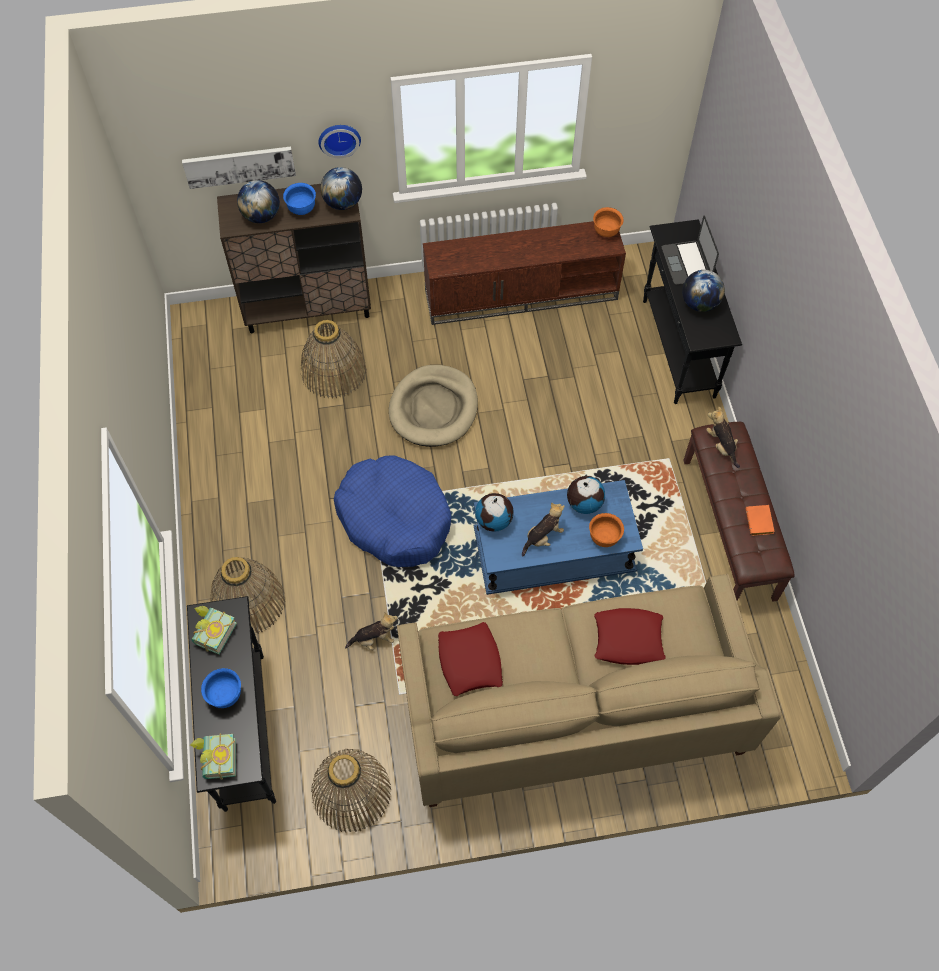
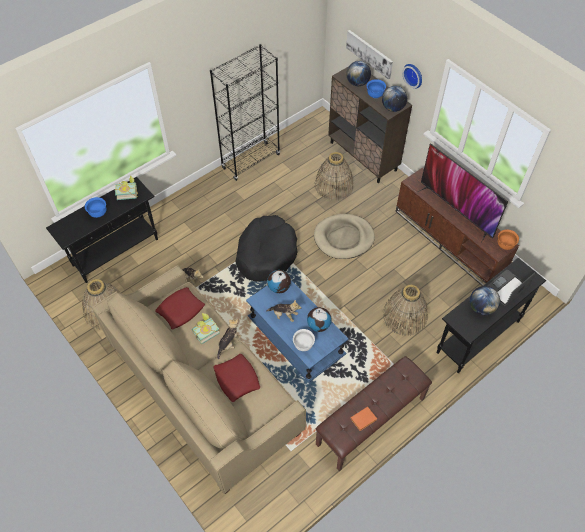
camera: 60 degrees right, 5 degrees down
book [190,733,236,780] -> book moved to [192,313,220,344]
basket [211,557,285,634] -> basket moved to [383,285,428,336]
blue dog bed [334,456,451,567] -> black dog bed [235,215,297,282]
orange bowl [589,513,624,547] -> white bowl [293,329,315,351]
plush toy [706,406,740,468] -> plush toy moved to [218,319,242,359]
none -> black bookcase [210,44,280,181]
none -> television [418,143,508,243]

